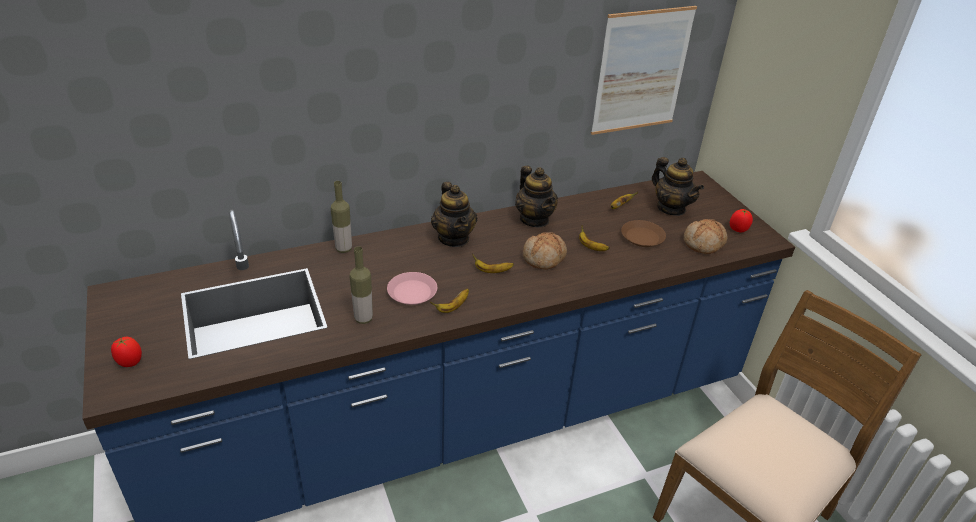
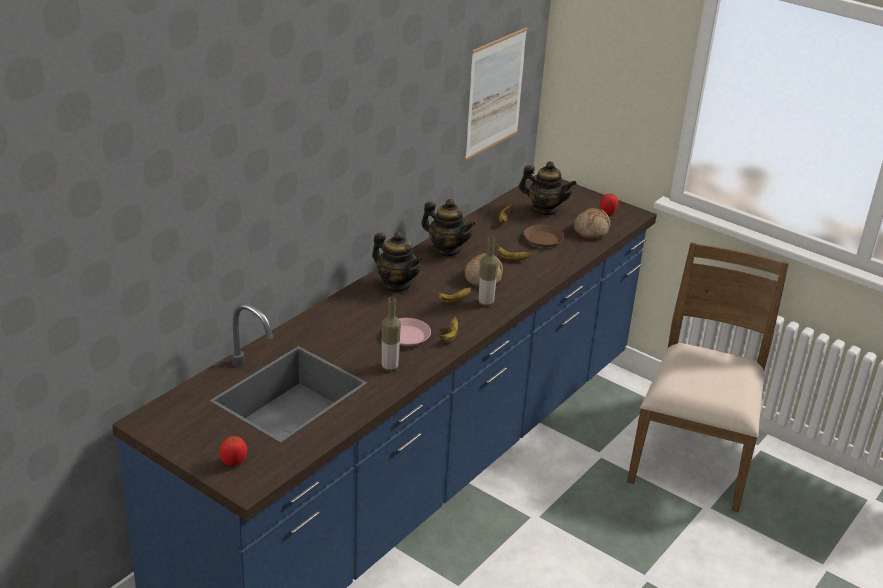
camera: 30 degrees left, 5 degrees down
bottle [331,181,352,253] -> bottle moved to [479,237,498,306]

